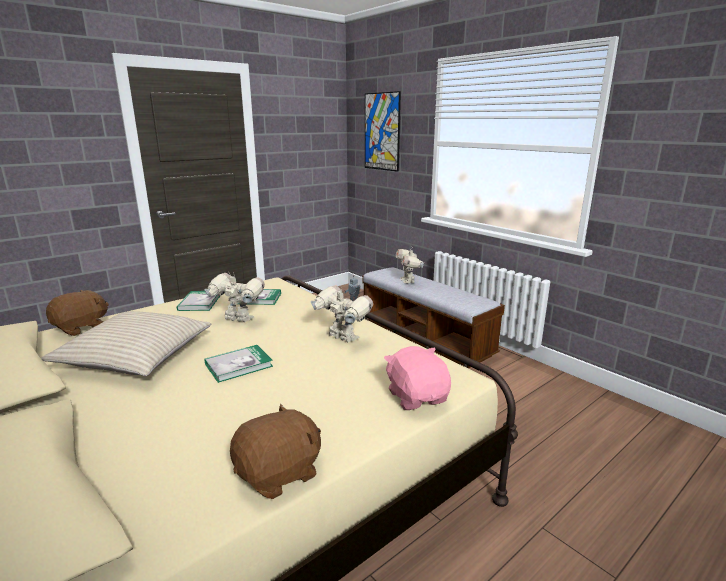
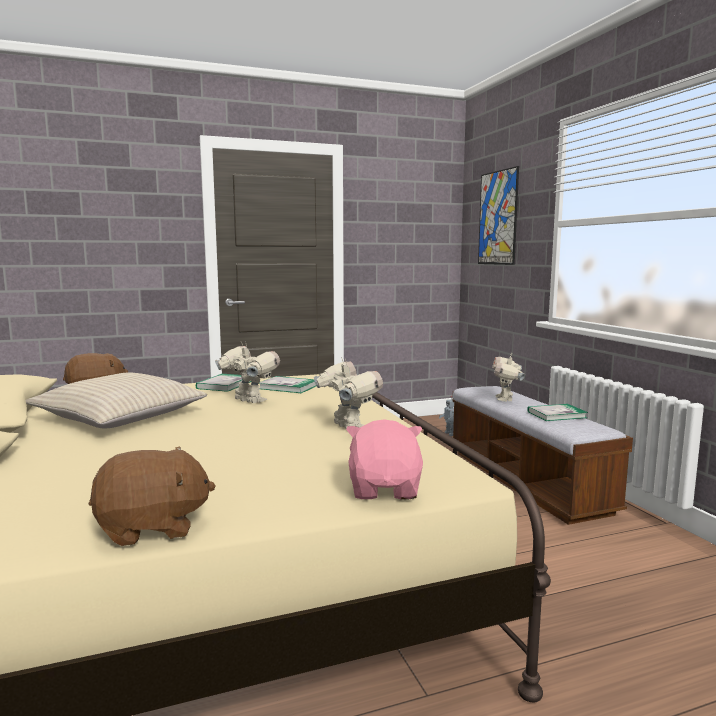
camera: 20 degrees right, 10 degrees down
book [204,345,273,383] -> book moved to [527,404,588,421]

